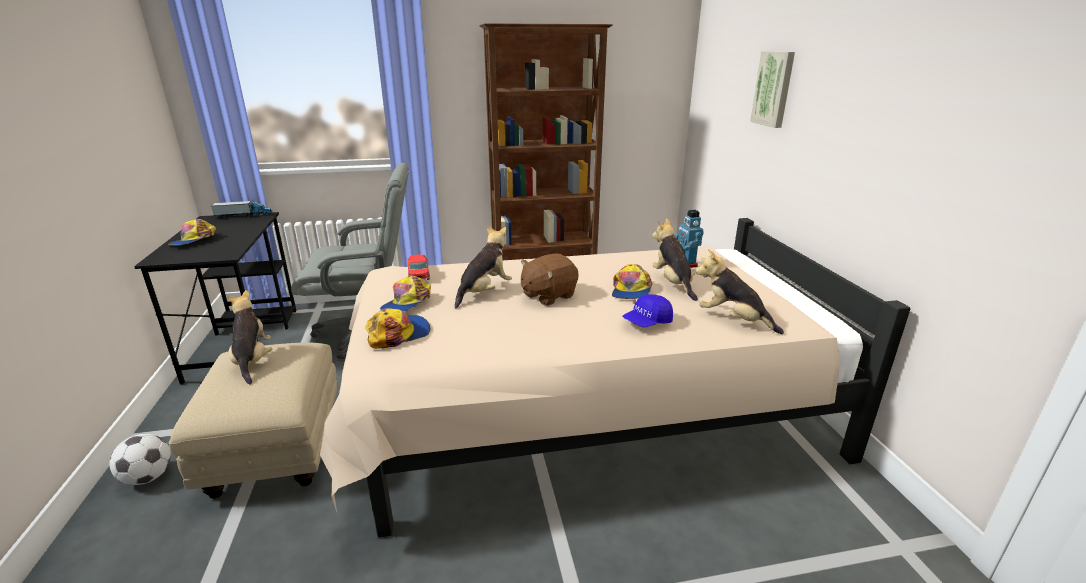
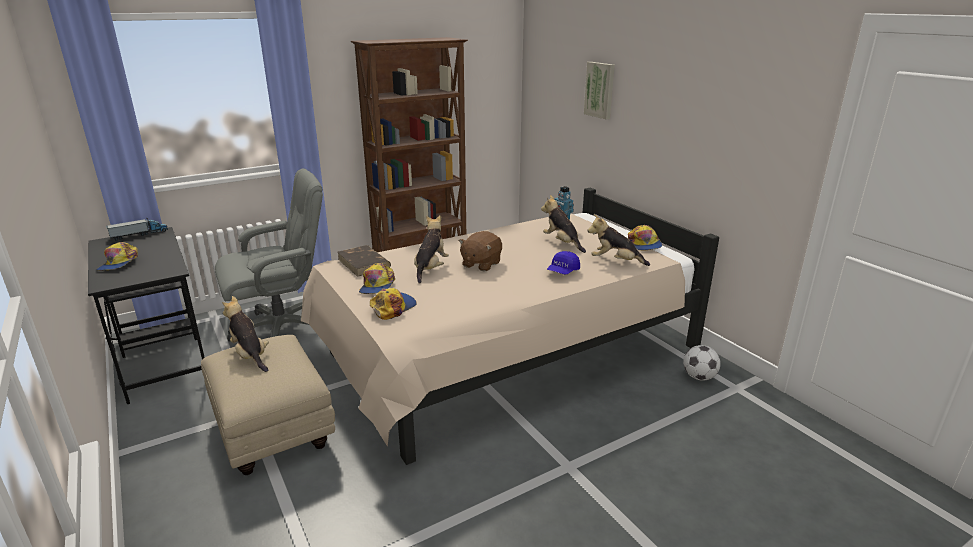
camera: 20 degrees left, 0 degrees up
football [109,434,171,485] -> football moved to [683,345,721,381]
toy car [407,254,430,280] -> brown book [337,245,391,277]
cap [612,264,652,299] -> cap moved to [628,225,662,250]

